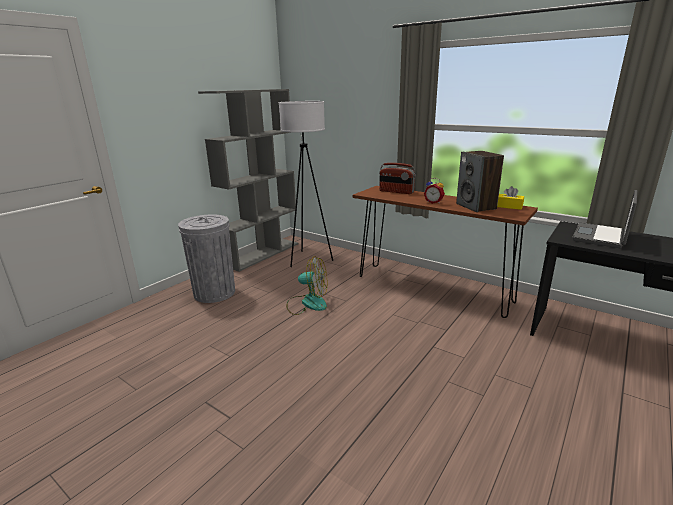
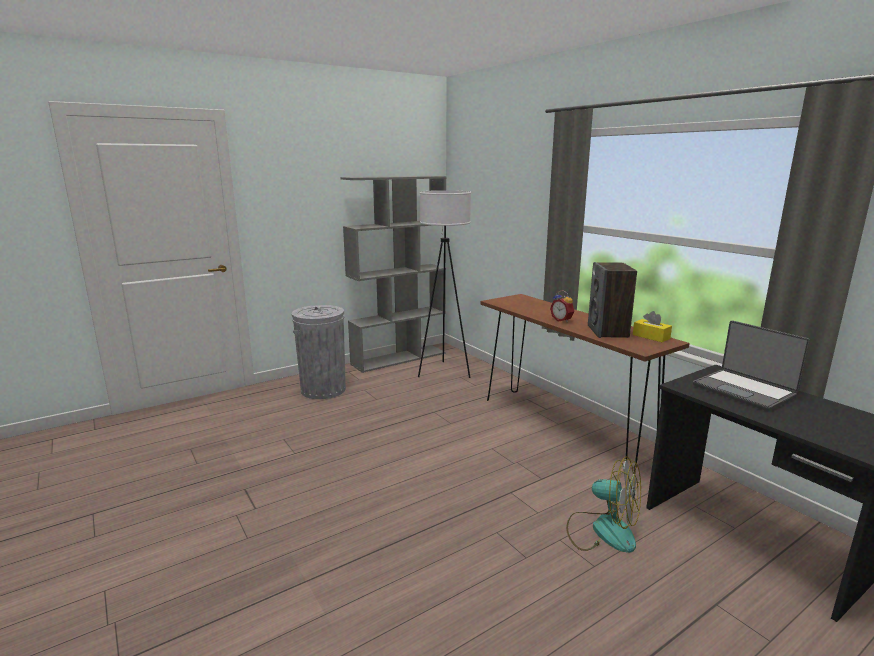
camera: 20 degrees right, 5 degrees down
fan [286,256,327,315] -> fan moved to [566,457,641,553]
radio [379,163,416,194] -> none
laptop [572,190,637,248] -> laptop turned 90 degrees counterclockwise [693,320,810,412]

